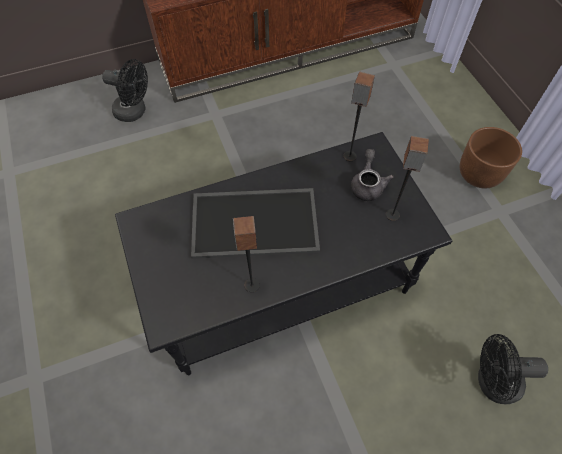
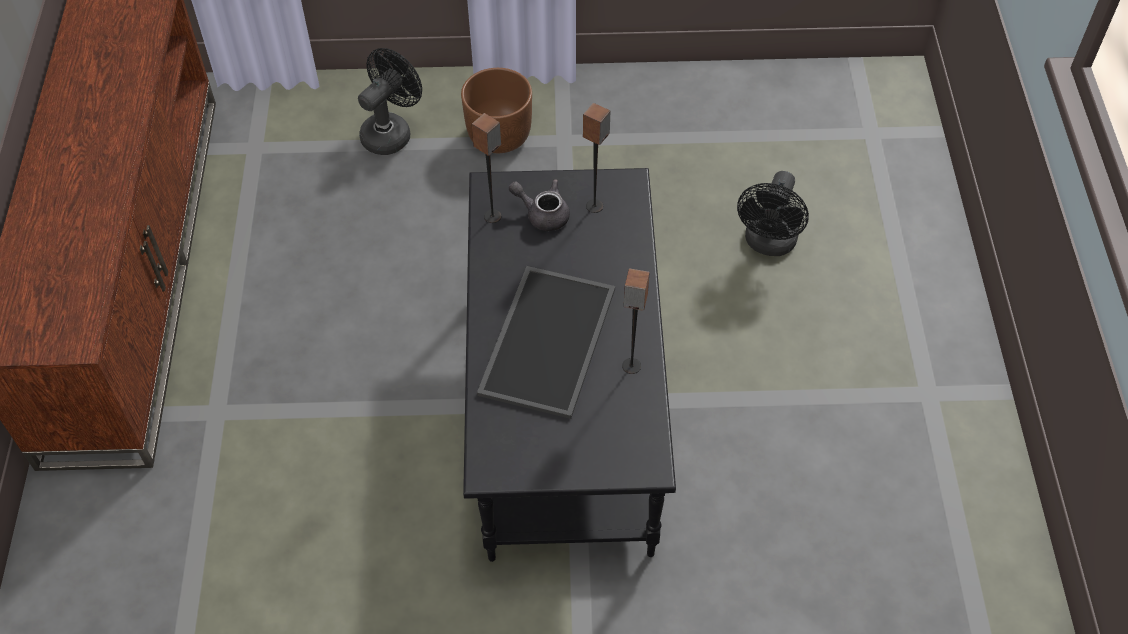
camera: 70 degrees left, 5 degrees down
black fan [102,59,148,122] -> black fan moved to [358,48,422,155]

